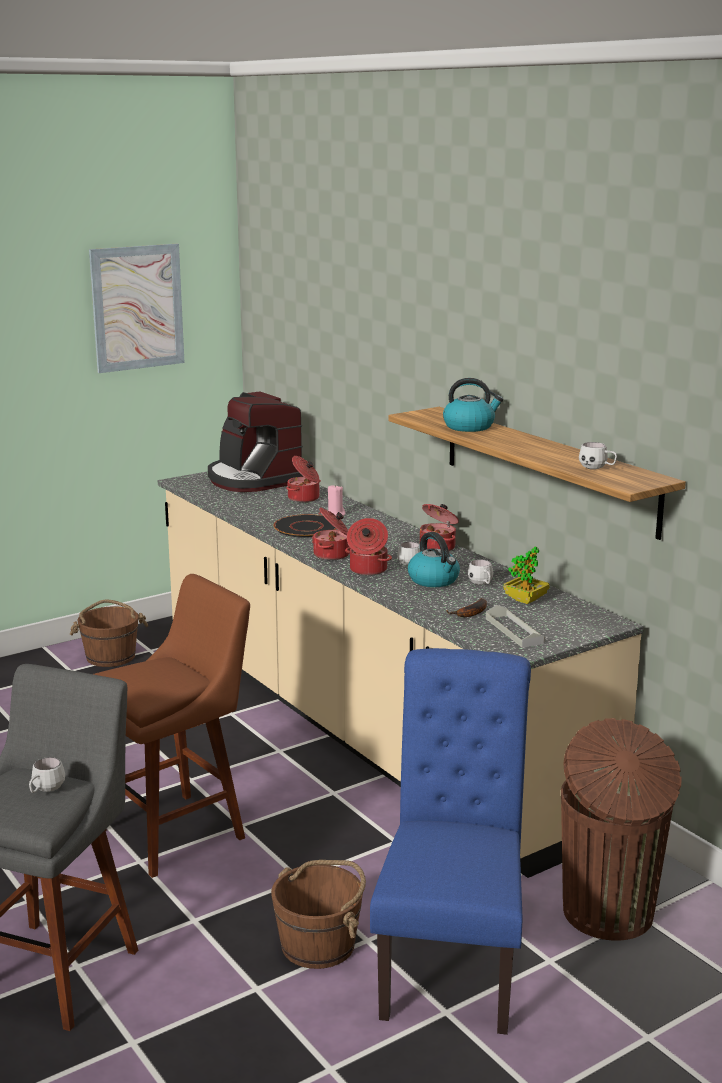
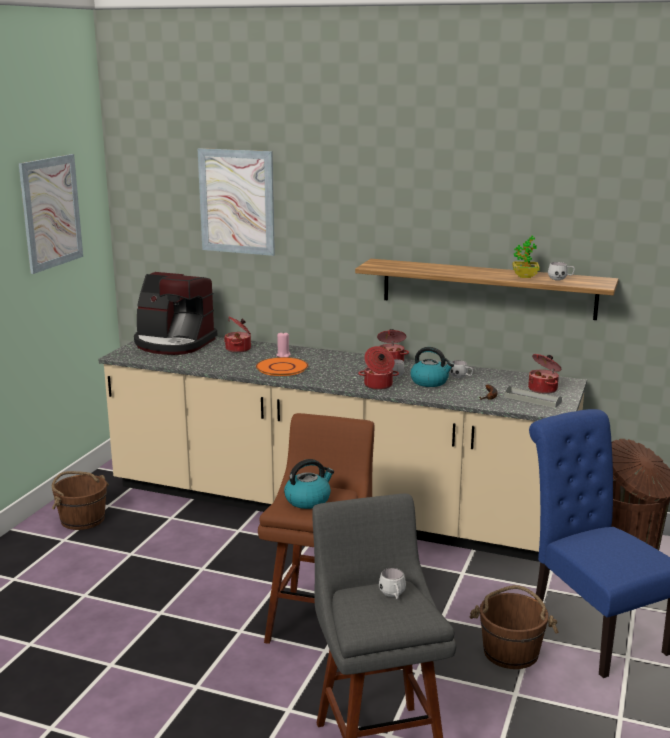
camera: 35 degrees left, 0 degrees up
black plate [273,514,336,538] -> orange plate [256,357,308,376]
cooking pot [312,507,350,560] -> cooking pot moved to [528,354,562,394]
kettle [443,378,504,432] -> kettle moved to [284,459,334,509]
potted plant [503,547,550,604] -> potted plant moved to [513,235,540,278]
none -> picture [198,148,275,256]

